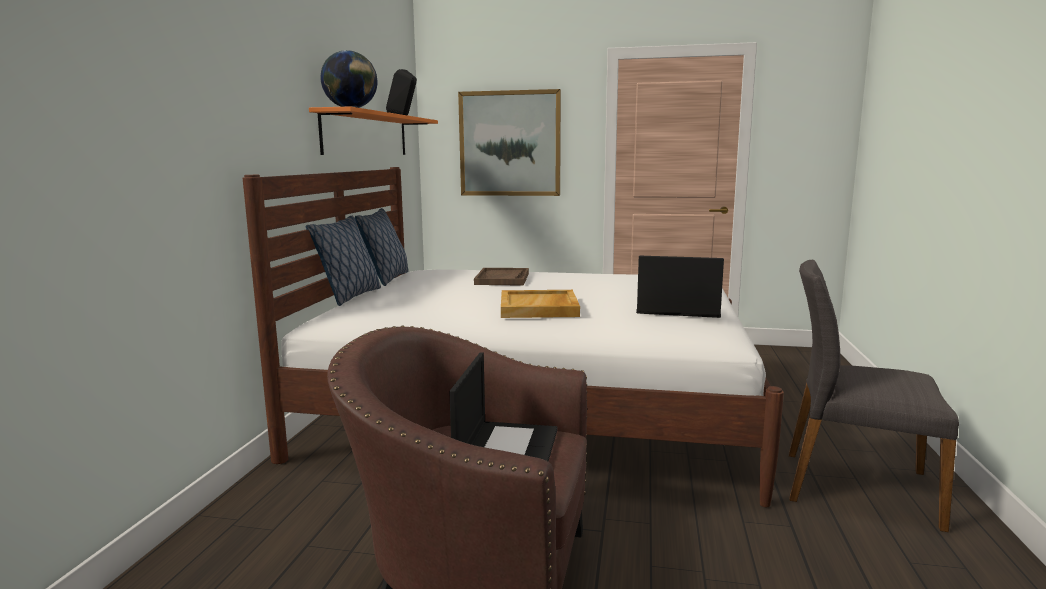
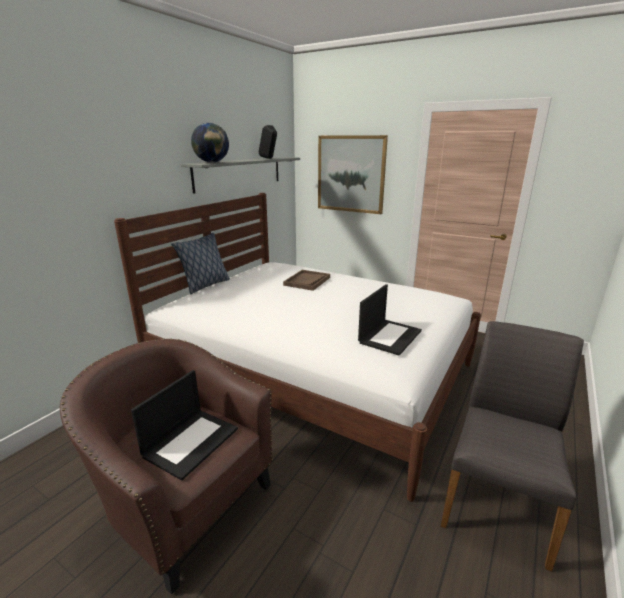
camera: 20 degrees right, 10 degrees up
orange shelf [309,106,438,155] -> grey shelf [181,157,300,194]
pillow [355,208,409,286] -> none
beige tray [501,290,580,318] -> none
laptop [636,256,724,318] -> laptop turned 90 degrees clockwise [358,284,422,356]
grey chair [789,260,959,532] -> grey chair turned 75 degrees clockwise [441,321,584,572]

